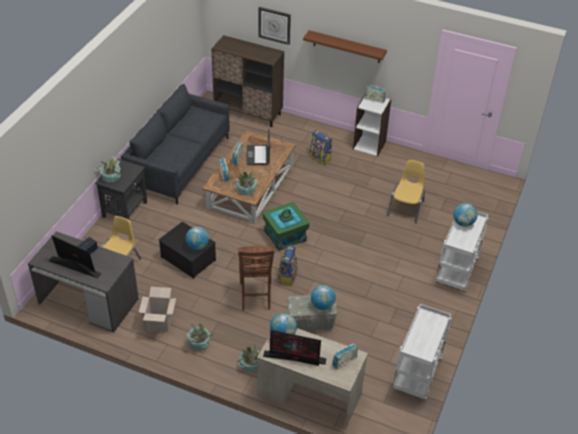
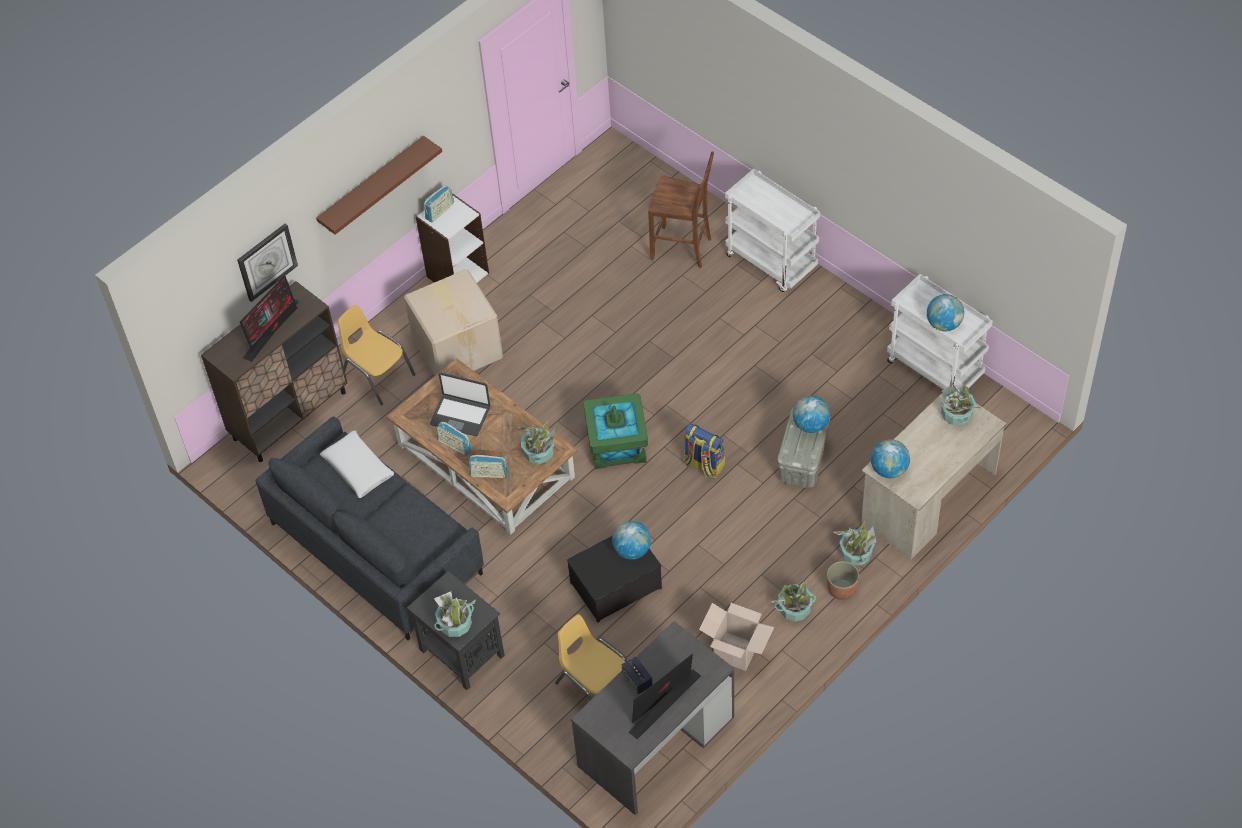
camera: 65 degrees left, 10 degrees up
brown chair [238,246,275,311] -> brown chair moved to [648,151,714,268]
monitor [263,330,326,366] -> monitor moved to [240,275,299,362]
backpack [310,130,332,165] -> cardboard box [404,269,503,376]
radio [332,343,357,369] -> potted plant [940,382,982,425]
yellow chair [387,160,425,224] -> yellow chair moved to [337,305,416,405]
globe [453,203,477,227] -> globe moved to [927,294,964,331]
none -> white pillow [320,430,394,498]
none -> planter [827,561,859,600]

